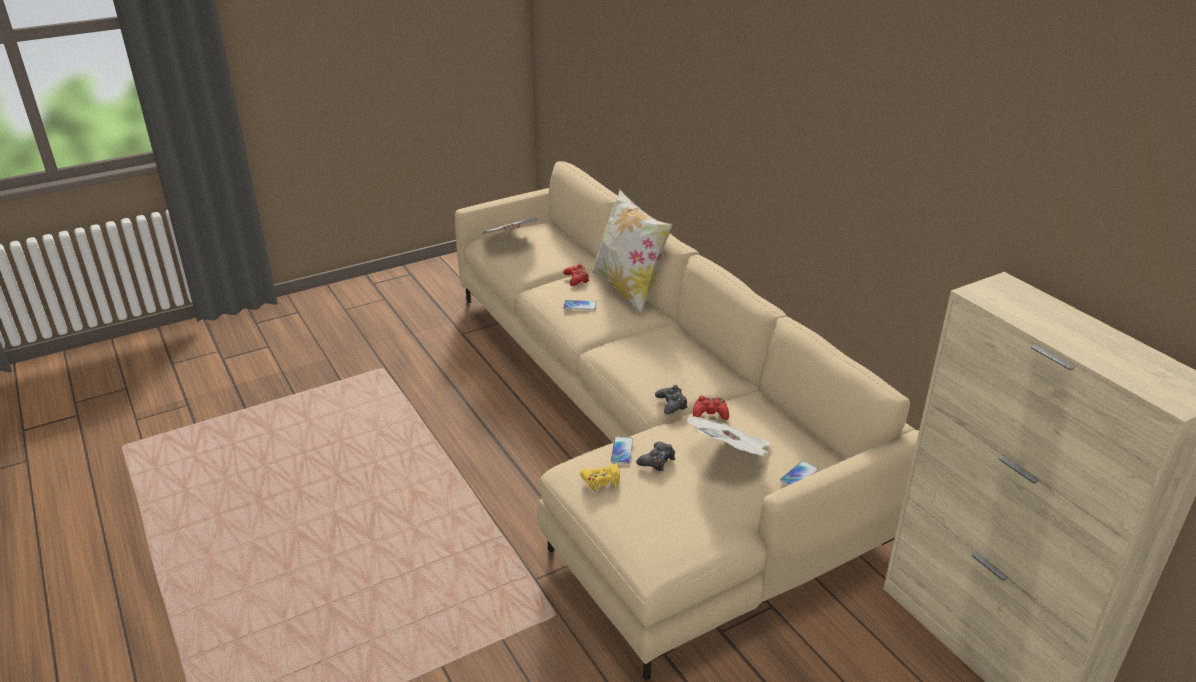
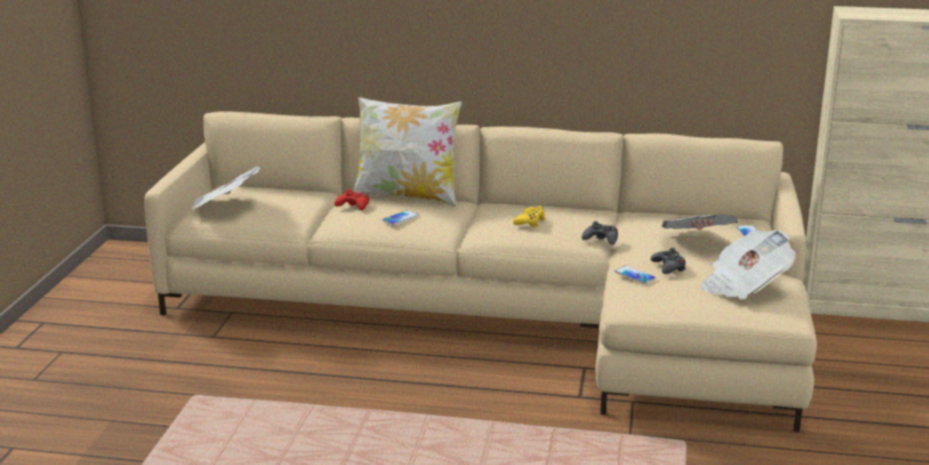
camera: 50 degrees left, 10 degrees down
yellow game controller [580,464,620,491] -> yellow game controller moved to [513,206,545,227]
red game controller [693,395,729,420] -> none
none -> newspaper [700,230,796,299]

